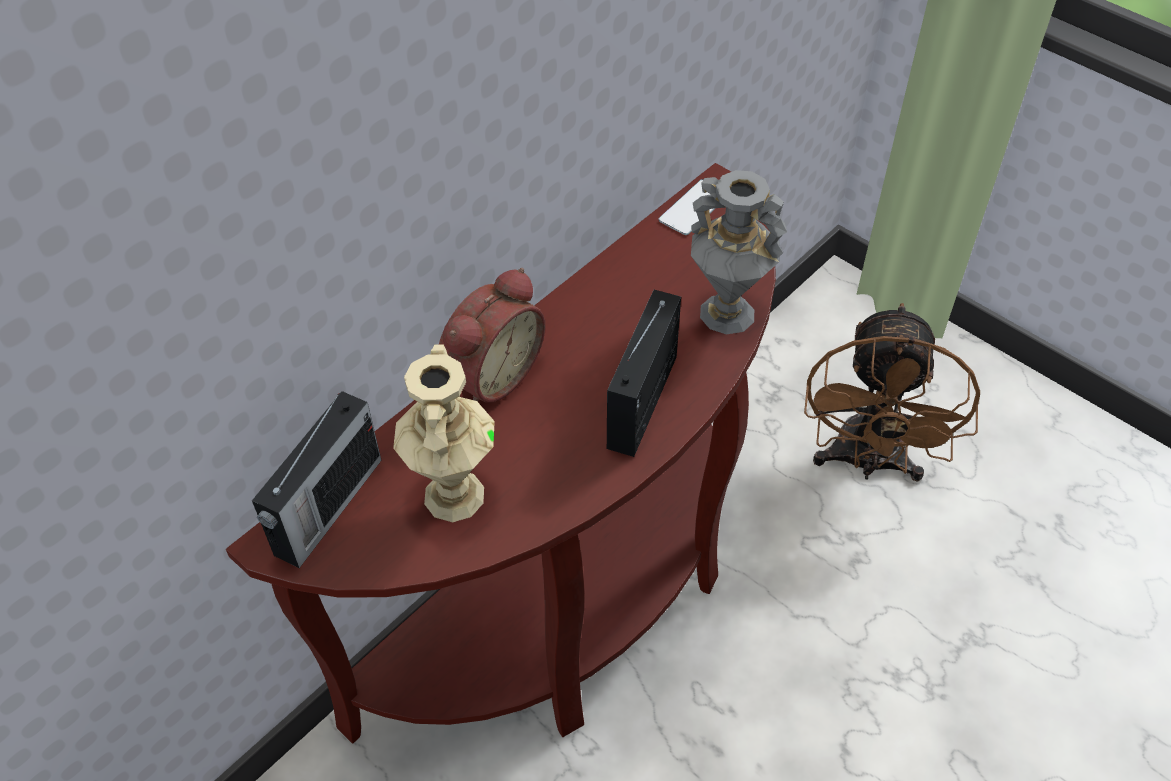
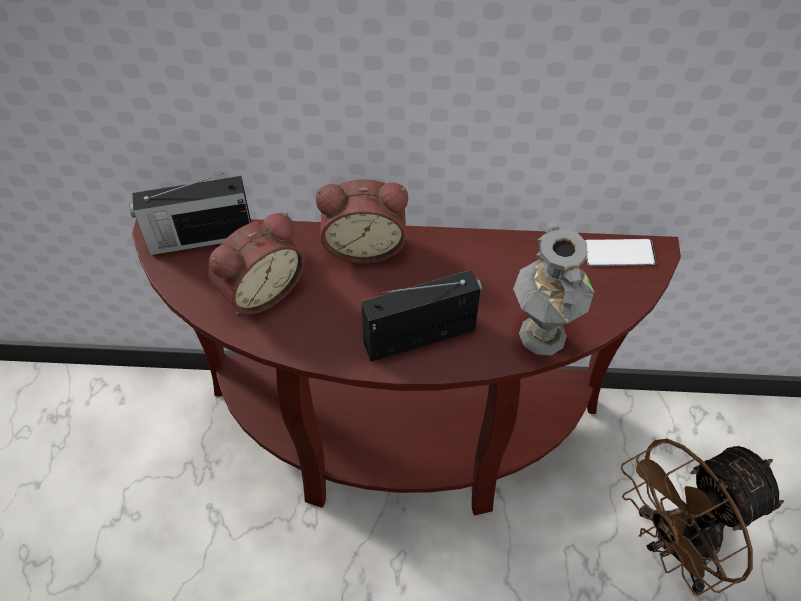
camera: 50 degrees right, 5 degrees up
beige vase [393,344,495,522] -> alarm clock [208,213,305,315]

